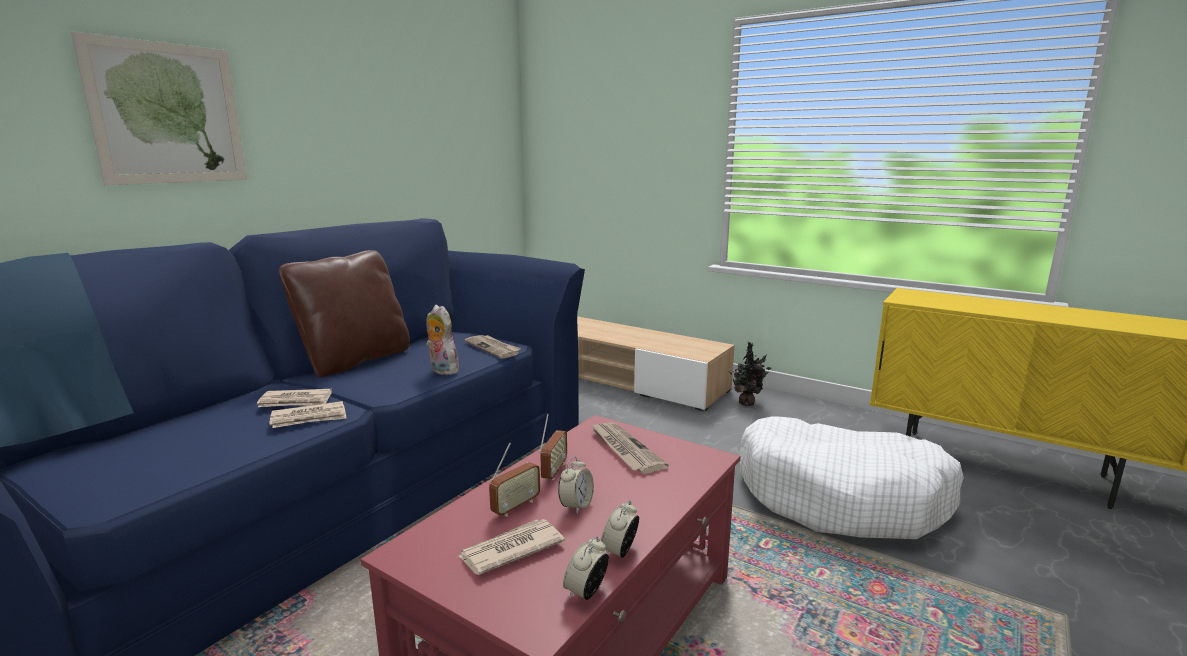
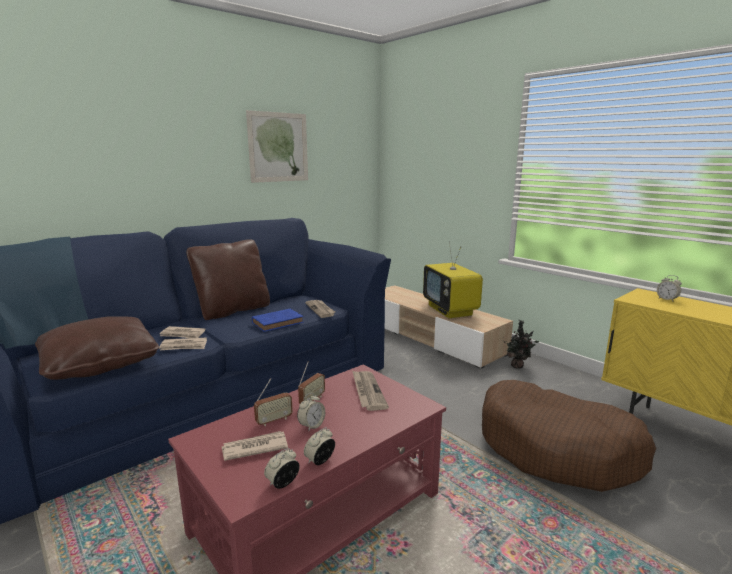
camera: 15 degrees right, 0 degrees up
picture [71,32,247,185] -> picture moved to [246,110,308,183]
plush toy [426,305,462,375] -> blue book [252,309,303,332]
white dog bed [738,417,964,539] -> brown dog bed [482,380,656,492]
none -> brown pillow [35,316,159,380]
none -> television [423,241,483,318]
none -> alarm clock [657,275,682,301]

